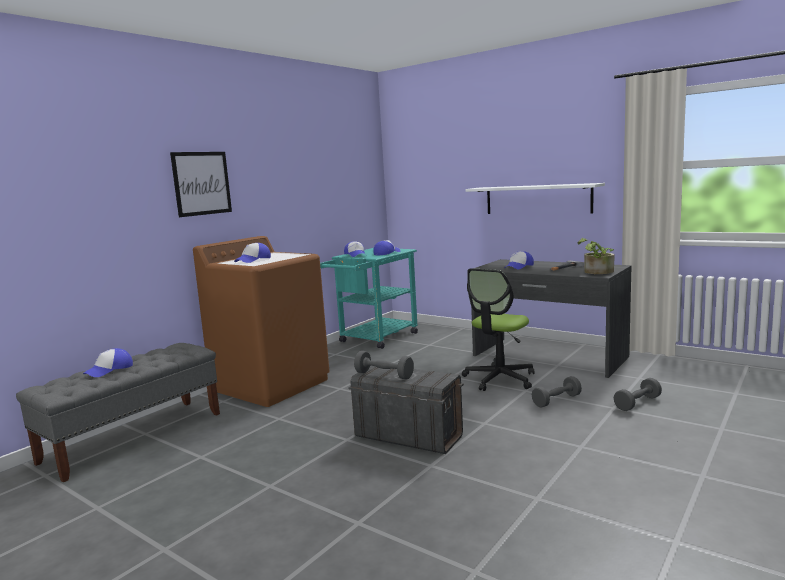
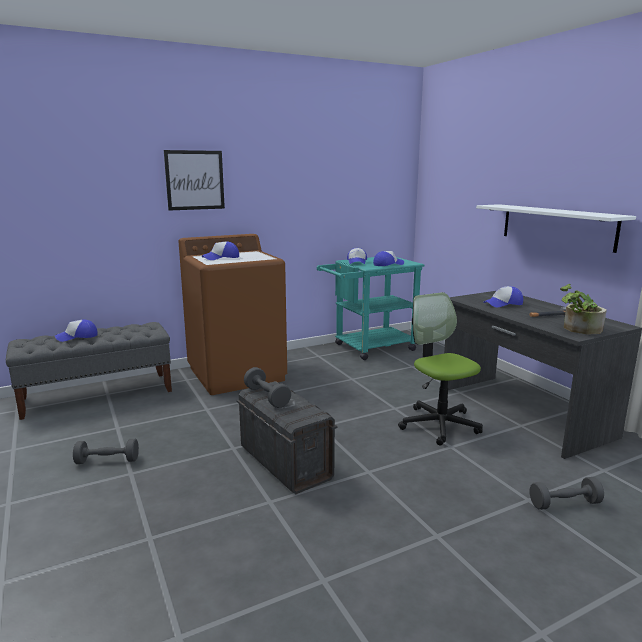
camera: 25 degrees right, 5 degrees up
office chair [462,268,535,391] -> office chair turned 90 degrees clockwise [398,292,483,446]
grey dumbbell [532,376,582,408] -> grey dumbbell moved to [73,439,139,464]

